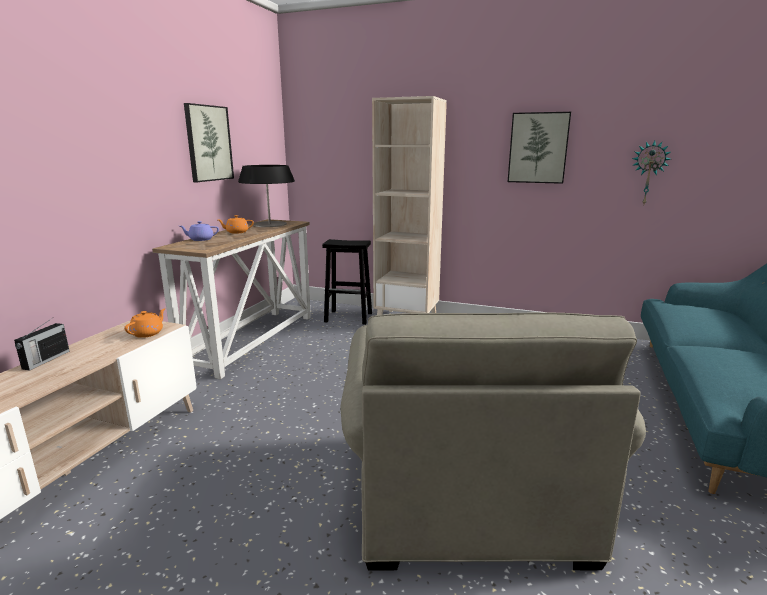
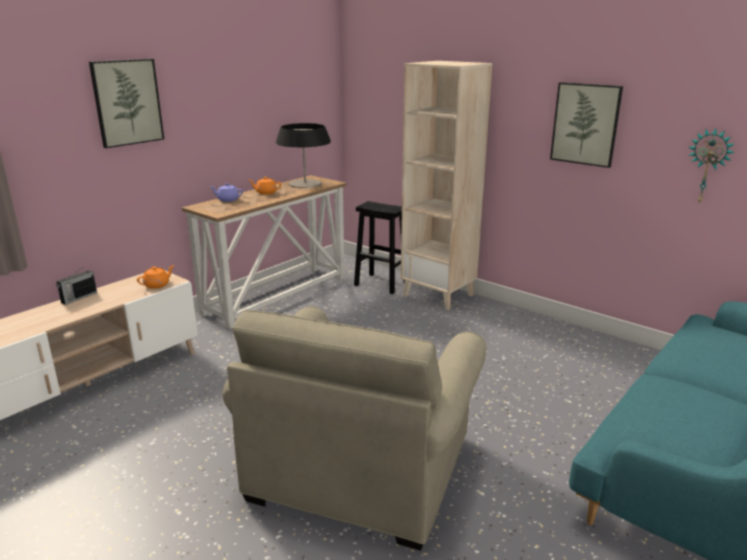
camera: 20 degrees right, 5 degrees up
picture [184,103,234,182] -> picture moved to [89,59,164,148]

